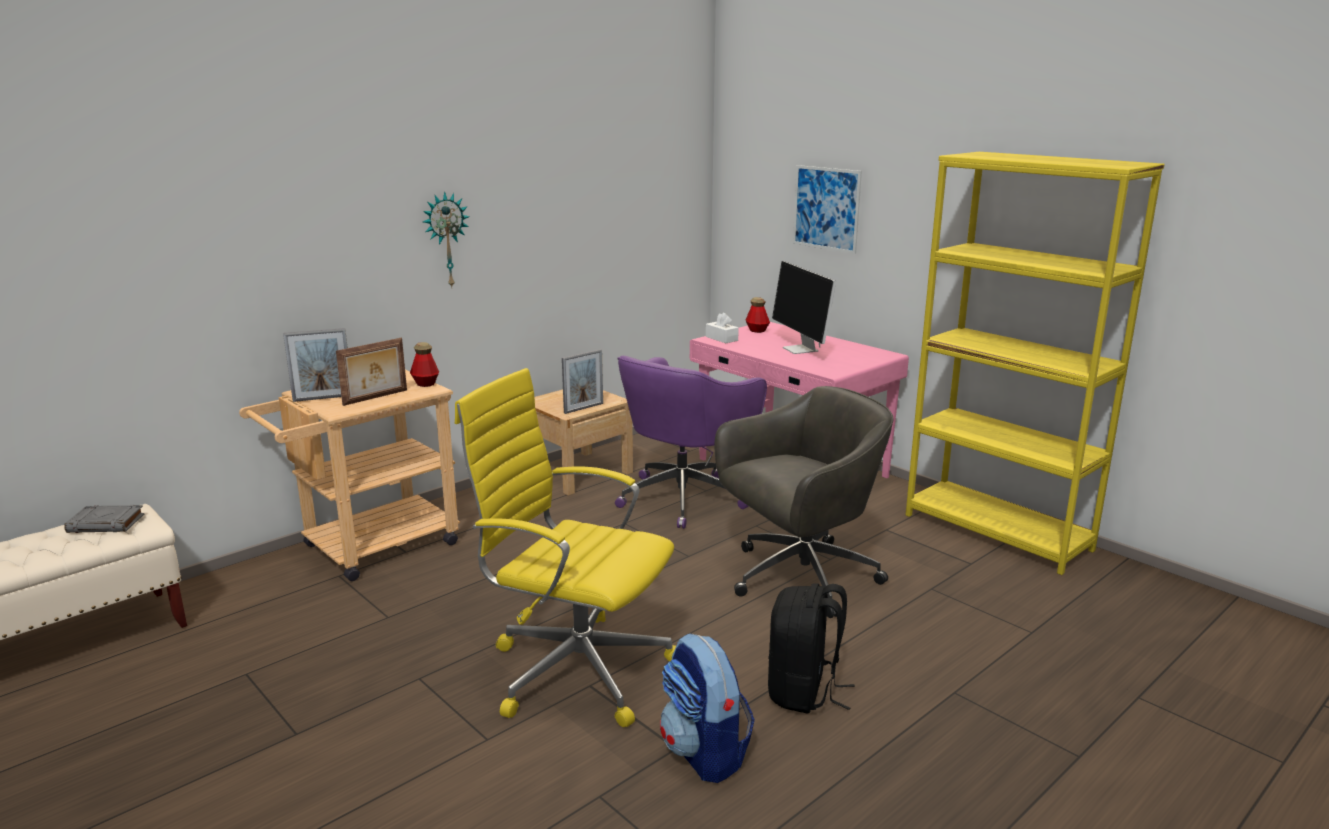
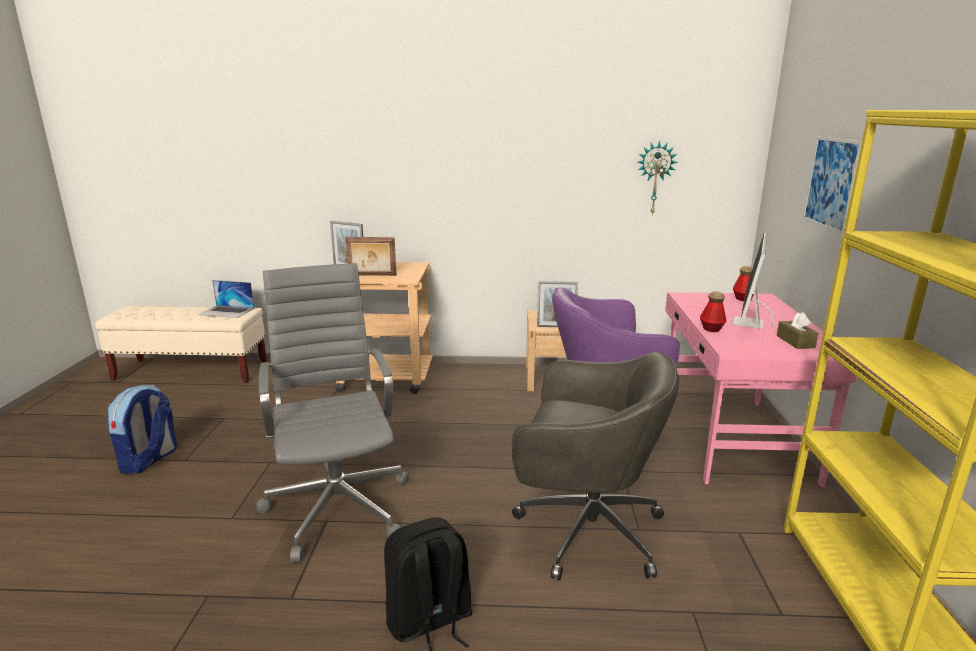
camera: 45 degrees right, 0 degrees up
grey book [64,505,144,533] -> laptop [198,280,254,318]
bottle [410,342,439,387] -> bottle moved to [700,291,726,332]
wall clock [423,191,470,288] -> wall clock moved to [638,141,678,216]
yellow office chair [455,368,676,727] -> grey office chair [256,263,410,562]
backpack [660,633,755,783] -> backpack moved to [108,385,177,474]
white tissue box [706,312,739,343] -> none
none -> brown tissue box [777,312,818,349]

